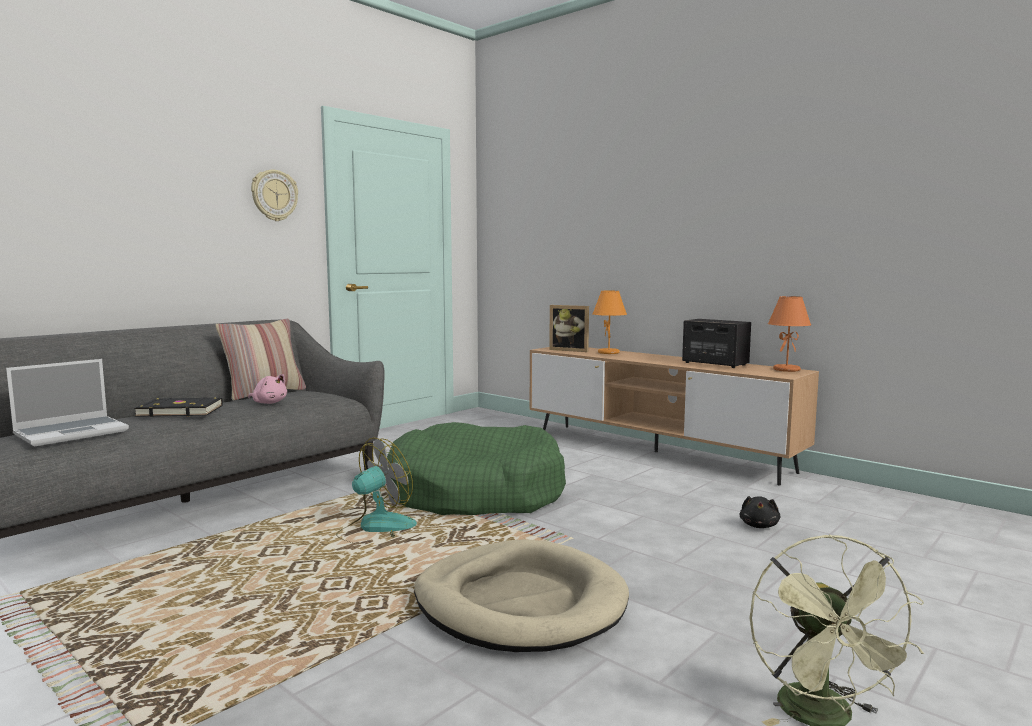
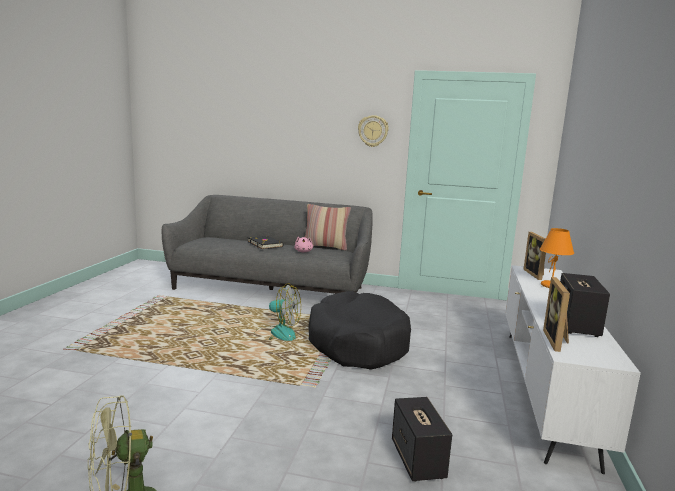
camera: 60 degrees right, 5 degrees up
laptop [6,359,129,446] -> none
green dog bed [387,422,566,515] -> black dog bed [308,291,411,370]
beige dog bed [414,539,629,652] -> none
brown tv stand [530,347,819,486] -> white tv stand [505,265,641,474]
black plush toy [739,496,780,528] -> speaker [392,397,452,482]
orange table lamp [768,296,811,372] -> none
none -> picture frame [543,277,570,352]

